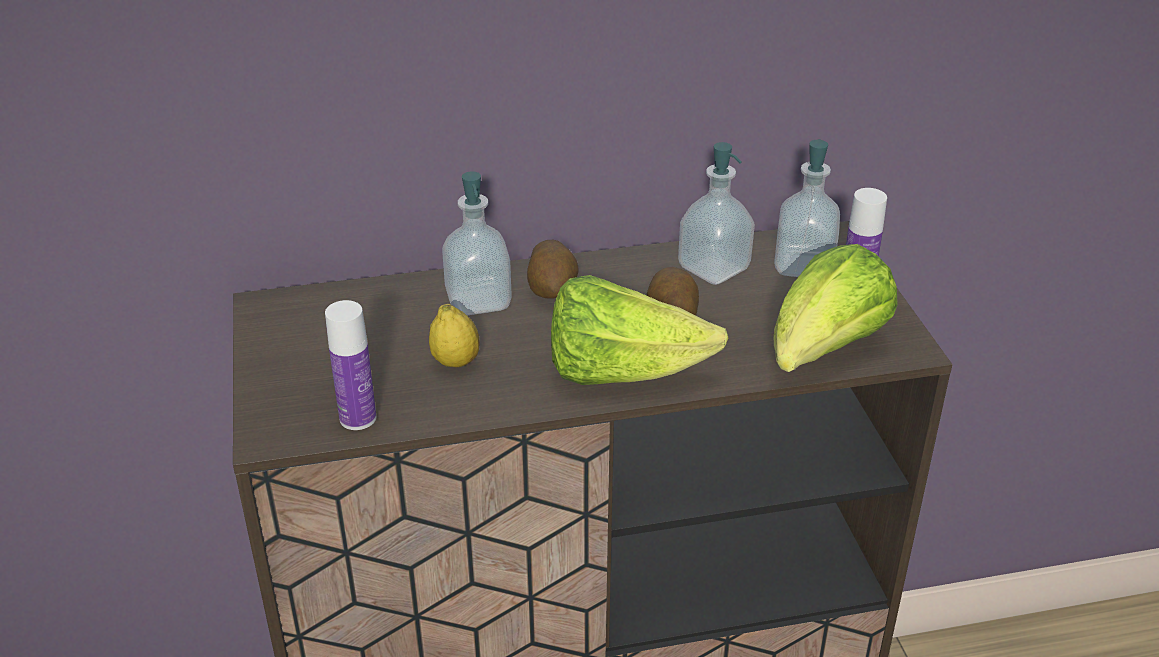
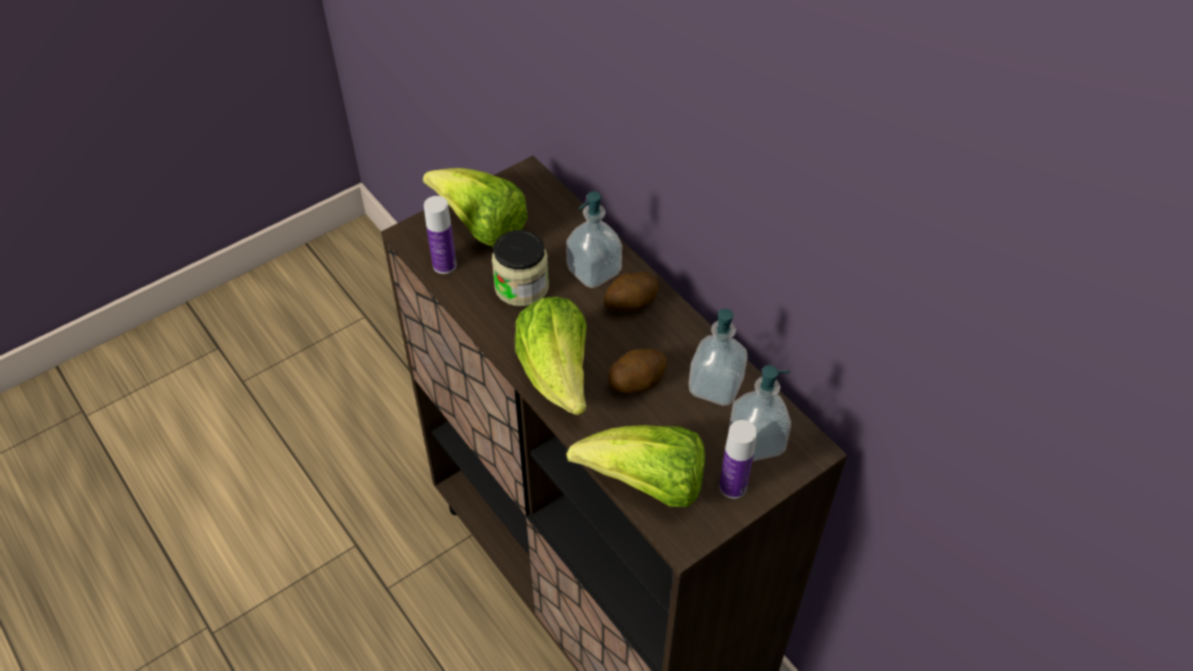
camera: 65 degrees right, 15 degrees up
lemon [429,304,479,367] -> jar [492,230,549,306]
none -> lettuce [423,168,528,247]

